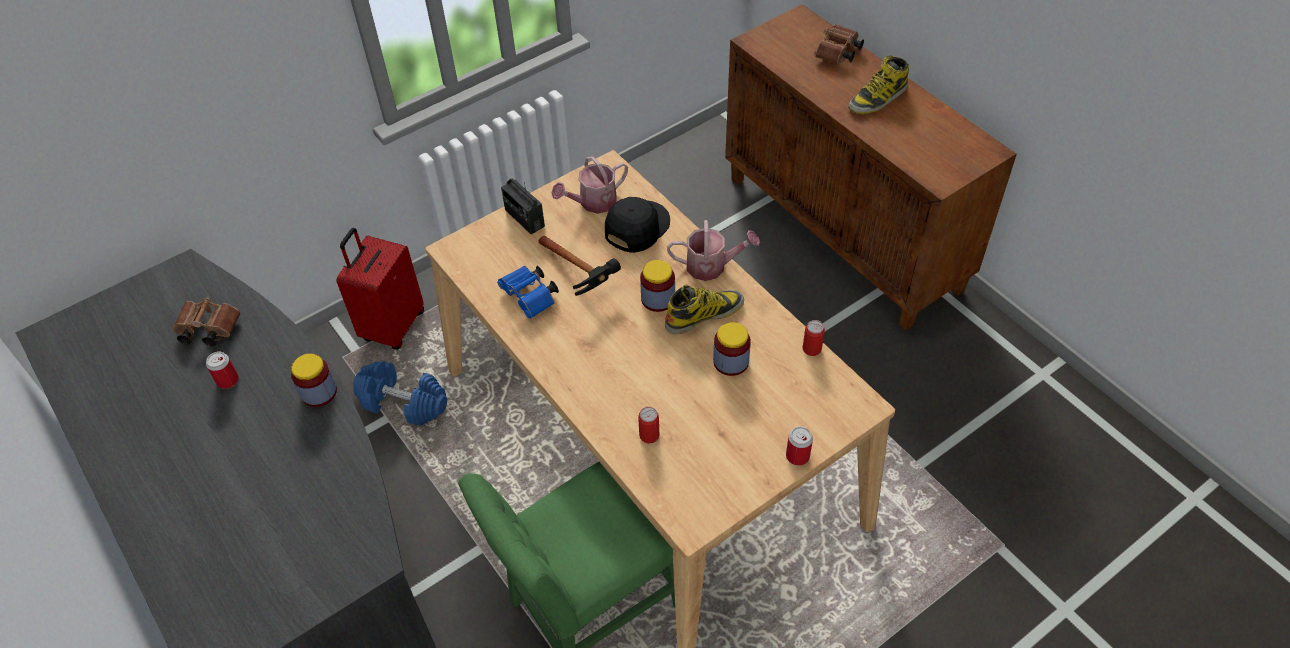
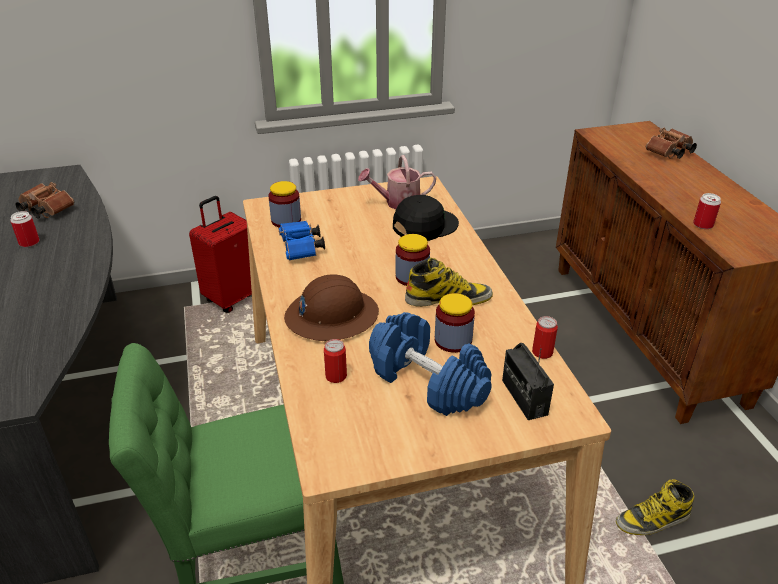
camera: 20 degrees right, 15 degrees down
jar [291,354,337,407] -> jar moved to [268,181,301,228]
blue dumbbell [353,361,447,426] -> blue dumbbell moved to [369,312,492,416]
radio [501,178,545,235] -> radio moved to [502,343,554,420]
hammer [539,236,621,296] -> none
watering can [667,220,760,281] -> none
can [786,426,813,466] -> can moved to [693,193,721,229]
boot [848,55,909,114] -> boot moved to [616,479,695,535]
none -> brown hard hat [284,274,379,341]

